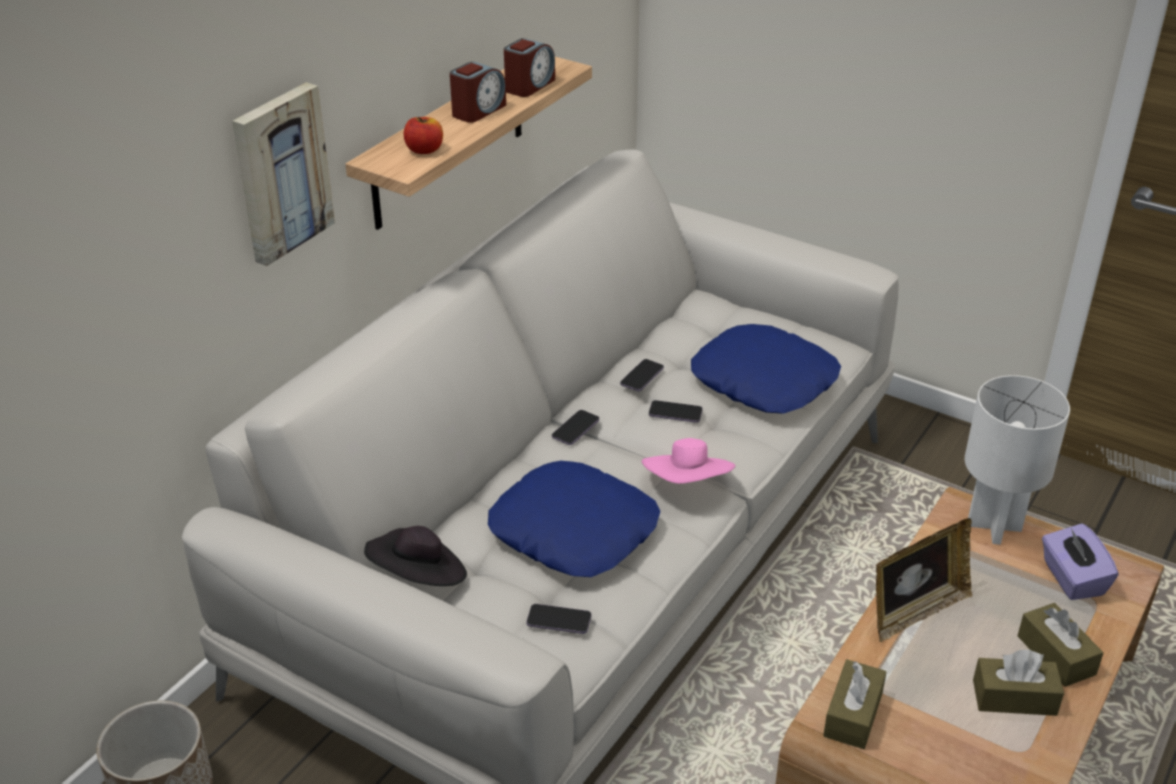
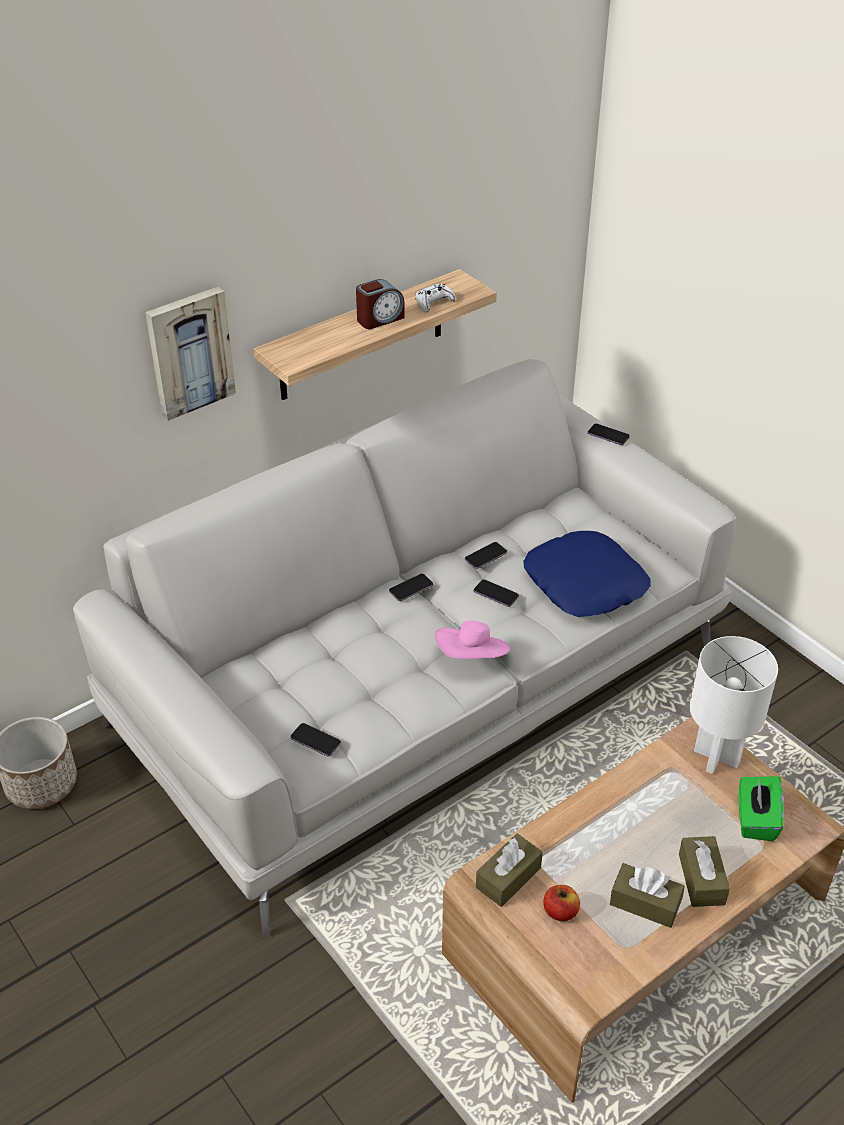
camera: 20 degrees right, 5 degrees up
black hat [364,526,467,586] -> none
apple [404,117,443,154] -> apple moved to [543,885,580,921]
blue pillow [488,461,660,577] -> none
alarm clock [504,38,555,97] -> white game controller [415,283,456,313]
picture frame [876,518,972,642] -> none
purple tissue box [1042,523,1118,600] -> green tissue box [739,776,784,841]
none -> phone [588,423,630,445]

